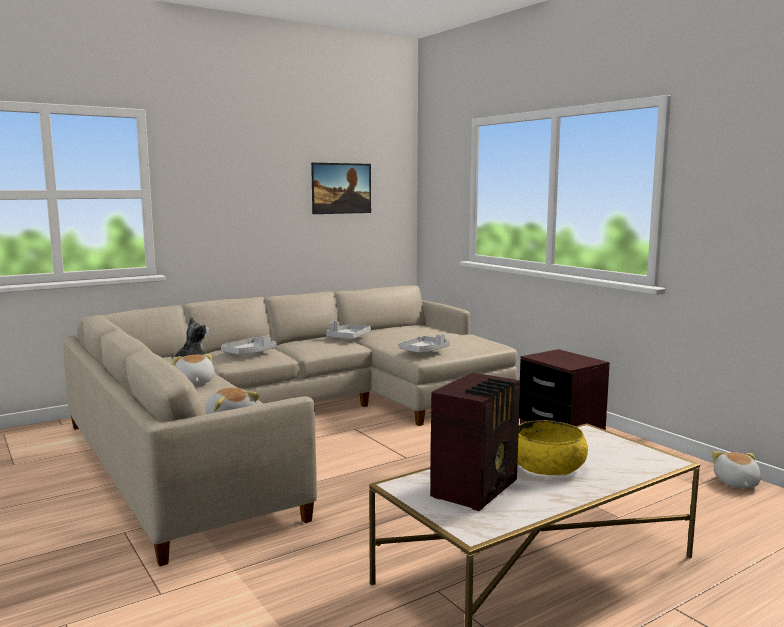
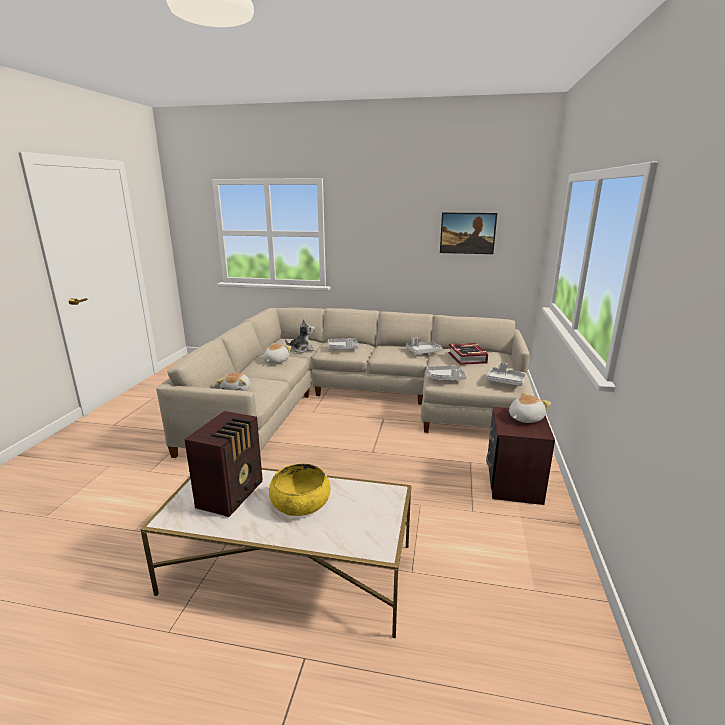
camera: 45 degrees right, 10 degrees up
radio [430,373,521,511] -> radio turned 60 degrees counterclockwise [184,411,263,517]
plush toy [712,451,761,488] -> plush toy moved to [509,392,551,423]
none -> book [448,343,488,365]
none -> grey tray [486,362,526,386]

